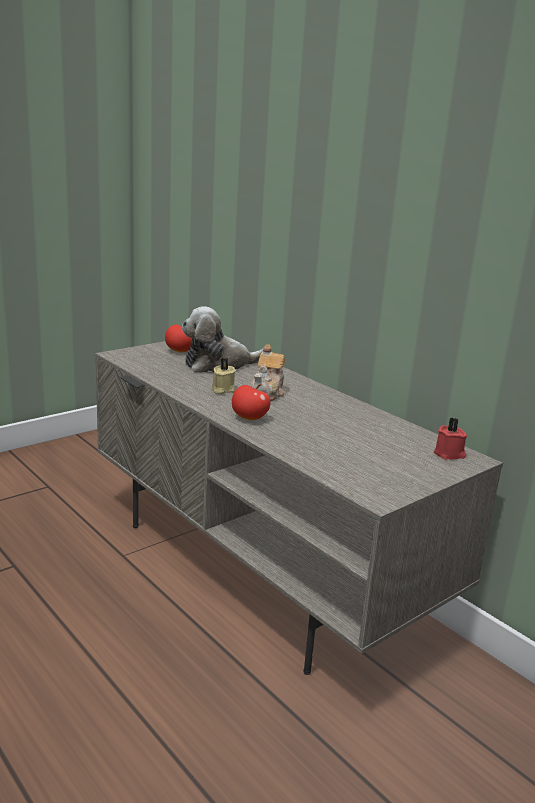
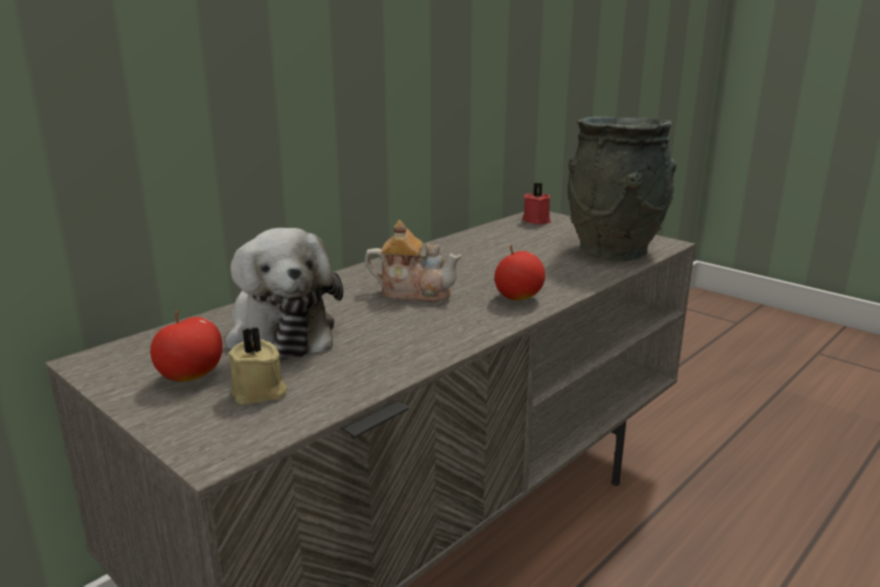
camera: 95 degrees left, 0 degrees up
beige candle [212,358,236,394] -> beige candle moved to [228,327,288,405]
none -> grey vase [567,116,676,261]

